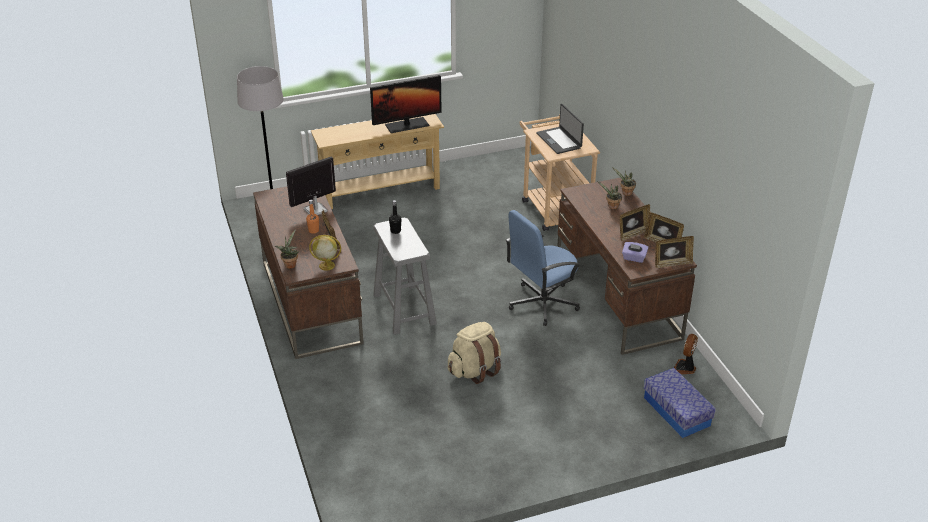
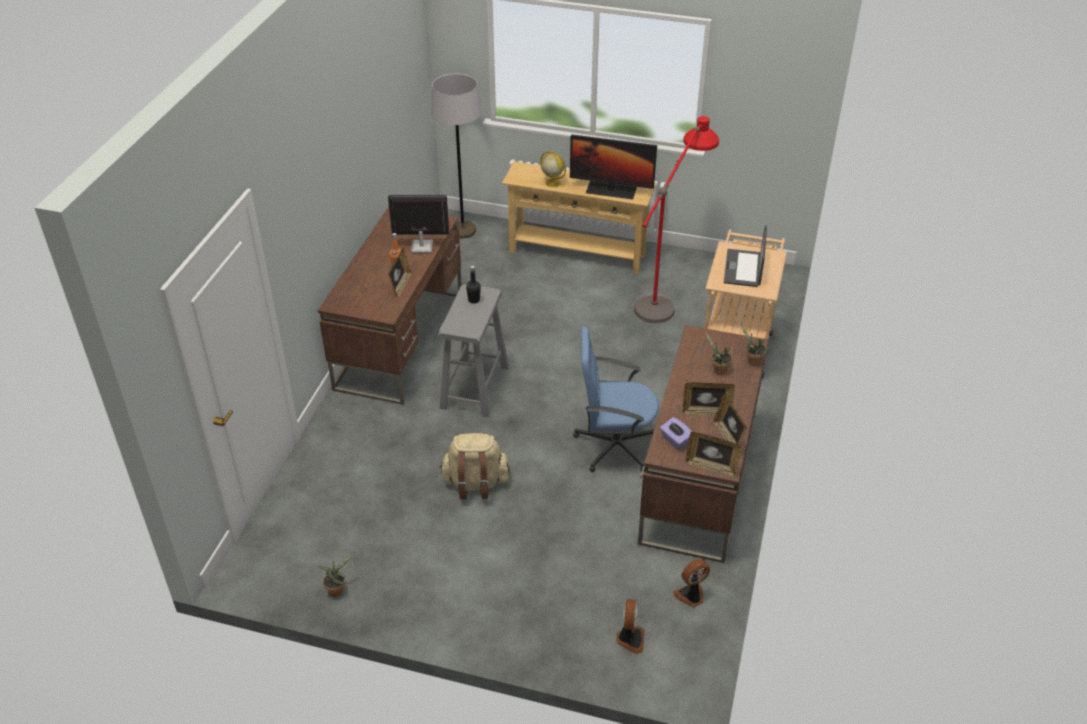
camera: 35 degrees right, 5 degrees up
potted plant [275,229,299,269] -> potted plant moved to [318,555,353,597]
globe [309,235,341,271] -> globe moved to [540,151,566,187]
storage box [644,368,716,438] -> fan [616,599,644,654]
none -> red floor lamp [634,116,719,323]

